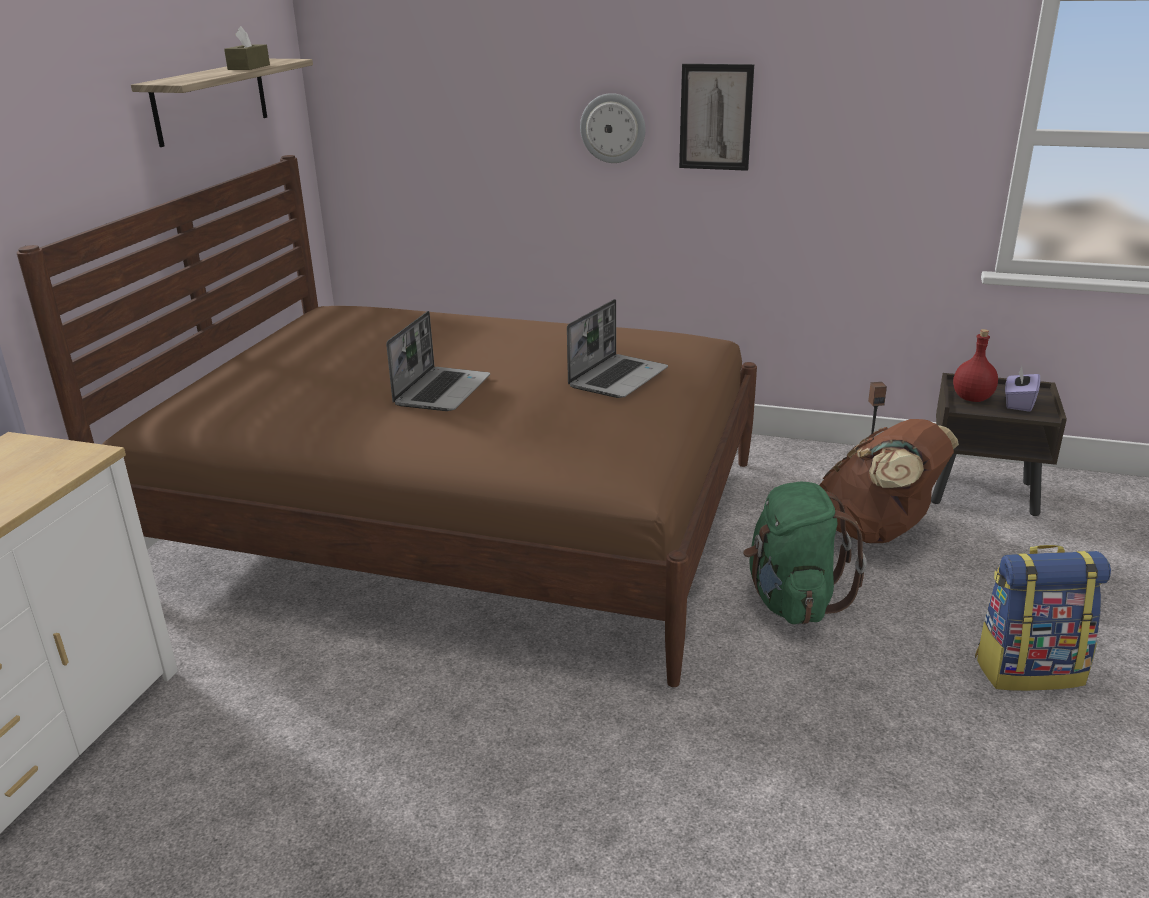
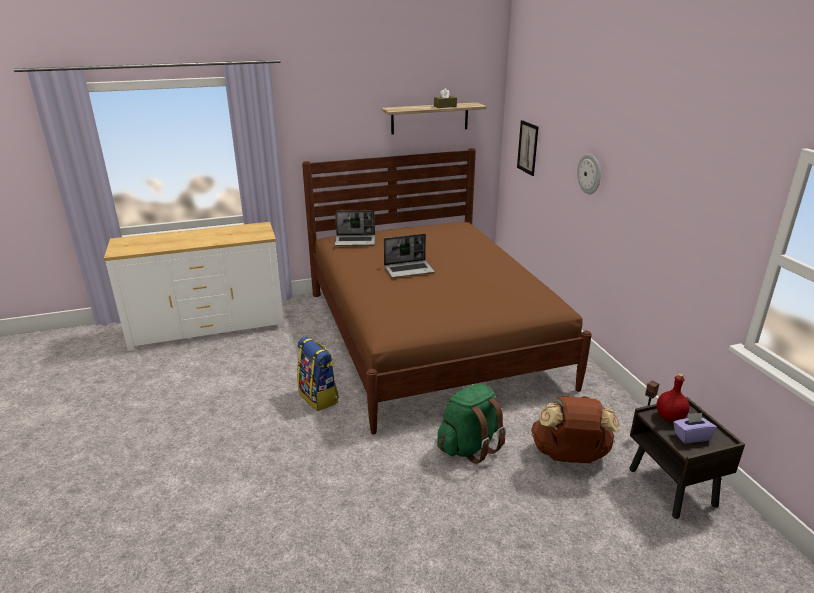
camera: 55 degrees right, 0 degrees up
laptop [567,299,668,398] -> laptop moved to [335,210,375,246]
picture [679,64,754,171] -> picture moved to [517,120,538,176]
backpack [975,545,1111,691] -> backpack moved to [297,336,339,411]

